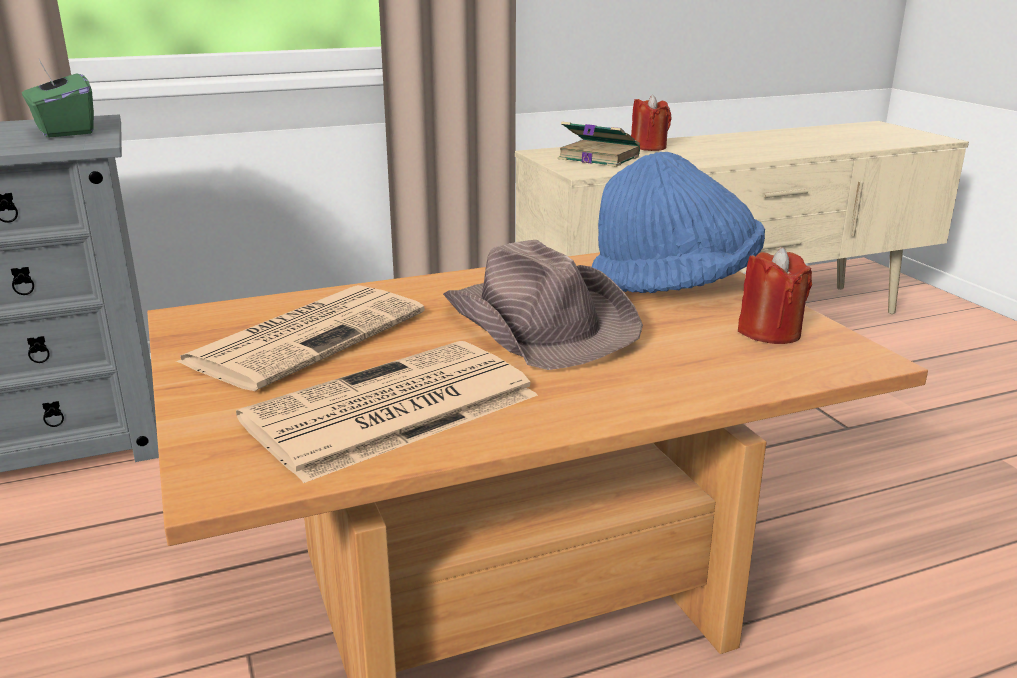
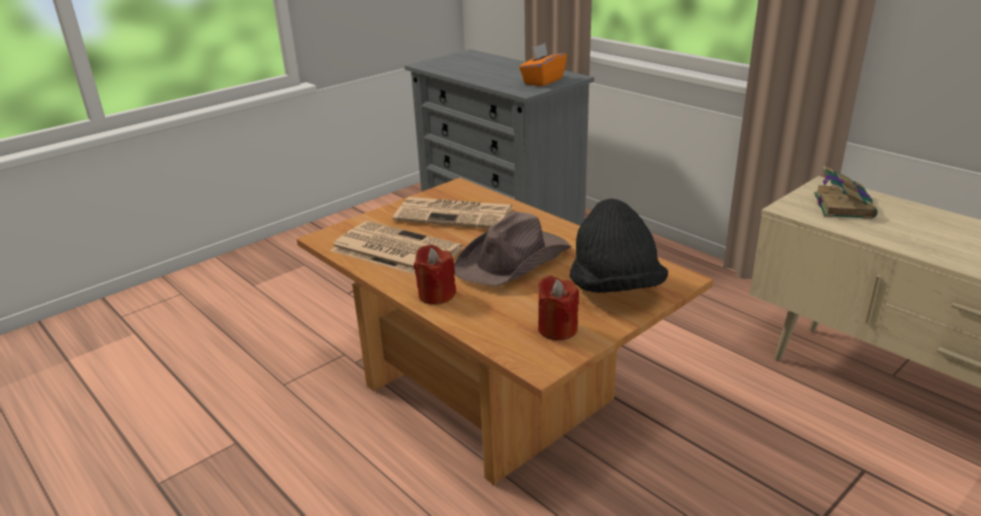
camera: 70 degrees right, 5 degrees up
green tissue box [22,59,94,138] -> orange tissue box [519,43,567,87]
blue hat [591,152,765,293] -> black hat [570,199,668,293]
red candle [631,95,671,151] -> red candle moved to [414,245,456,305]

